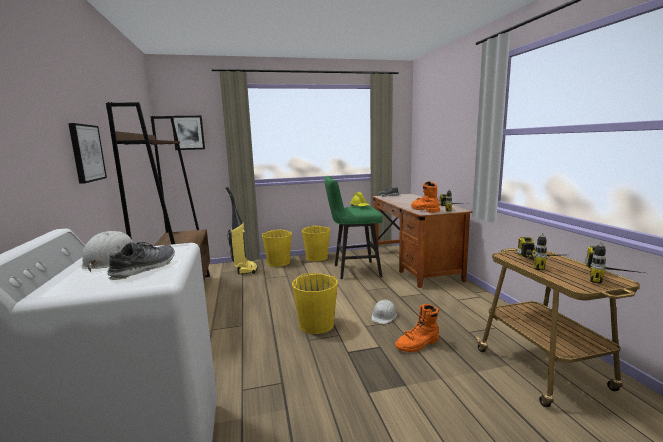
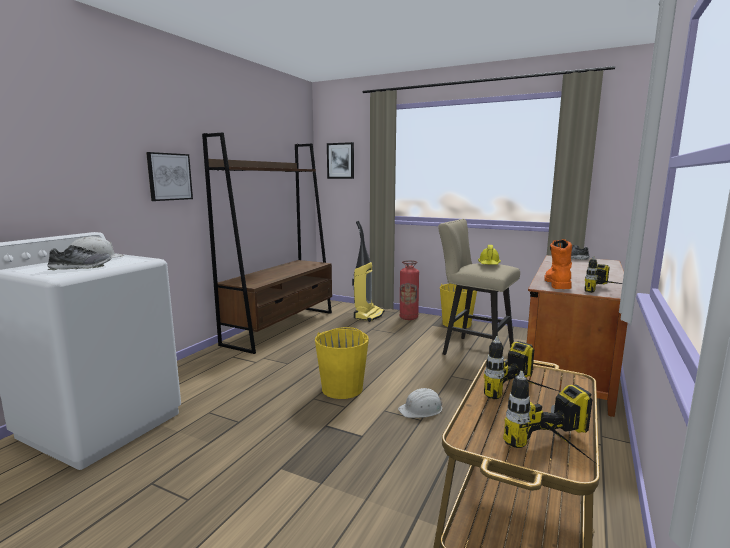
camera: 40 degrees right, 0 degrees up
yellow bucket [262,229,292,267] -> fire extinguisher [400,260,419,320]
green stool [325,176,383,279] -> beige stool [438,219,520,355]
orange boot [395,304,439,352] -> none

